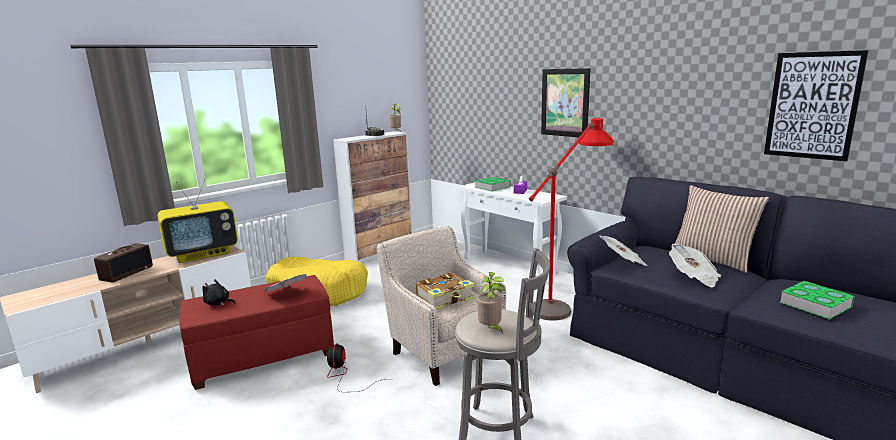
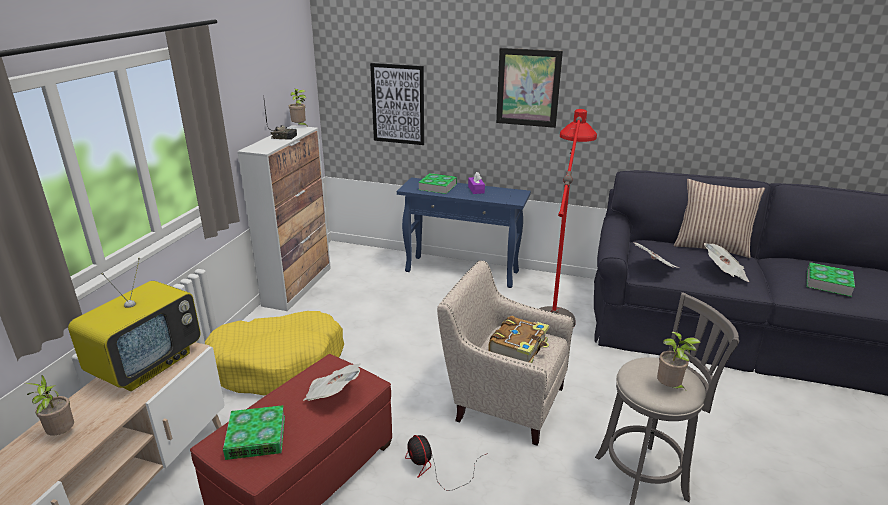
camera: 30 degrees left, 10 degrees up
radio [94,243,153,282] -> potted plant [25,375,74,435]
black plush toy [202,279,235,306] -> book [223,405,285,460]
white console table [458,182,567,277] -> blue console table [397,177,531,288]
picture [764,50,869,161] -> picture moved to [370,63,424,145]

